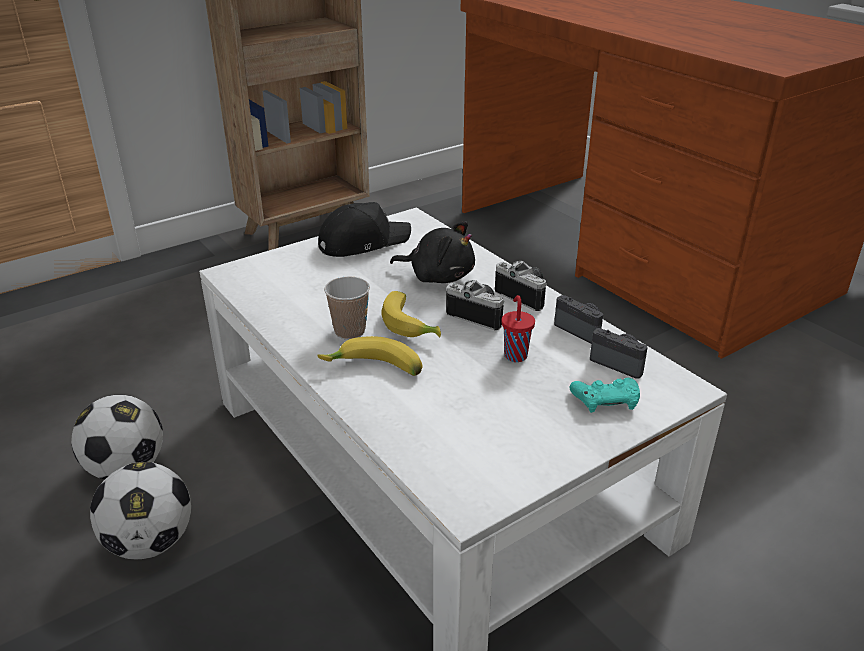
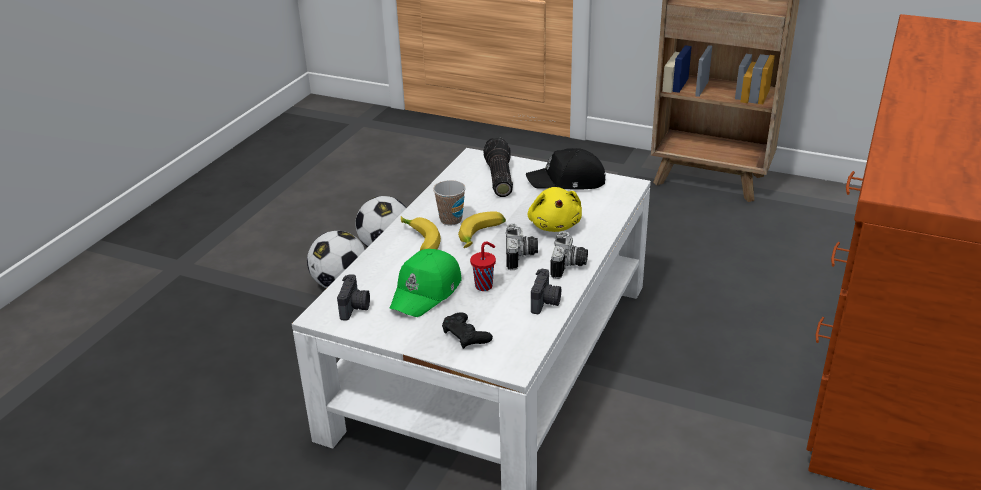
camera: 60 degrees right, 0 degrees up
black cap [318,202,411,257] -> black cap turned 150 degrees clockwise [526,148,605,190]
black plush toy [390,221,475,283] -> yellow plush toy [528,187,582,232]
turquoise game controller [570,378,640,413] -> black game controller [442,312,493,349]
camera [590,328,648,379] -> camera moved to [337,274,370,321]
none -> green cap [390,249,462,317]
none -> flashlight [483,137,513,197]

